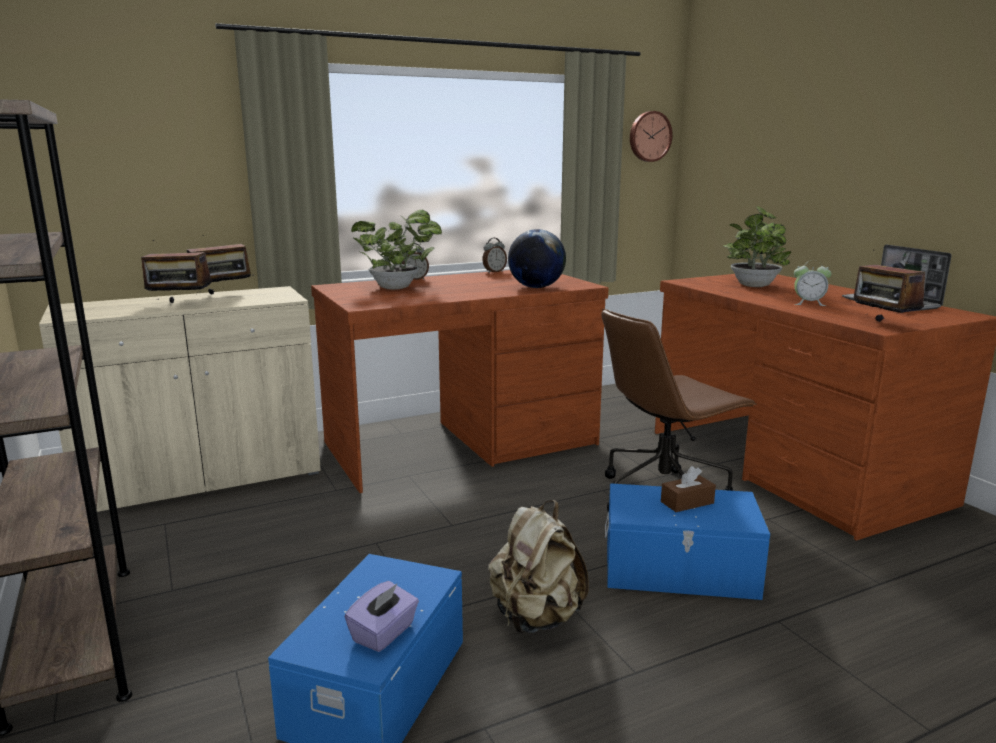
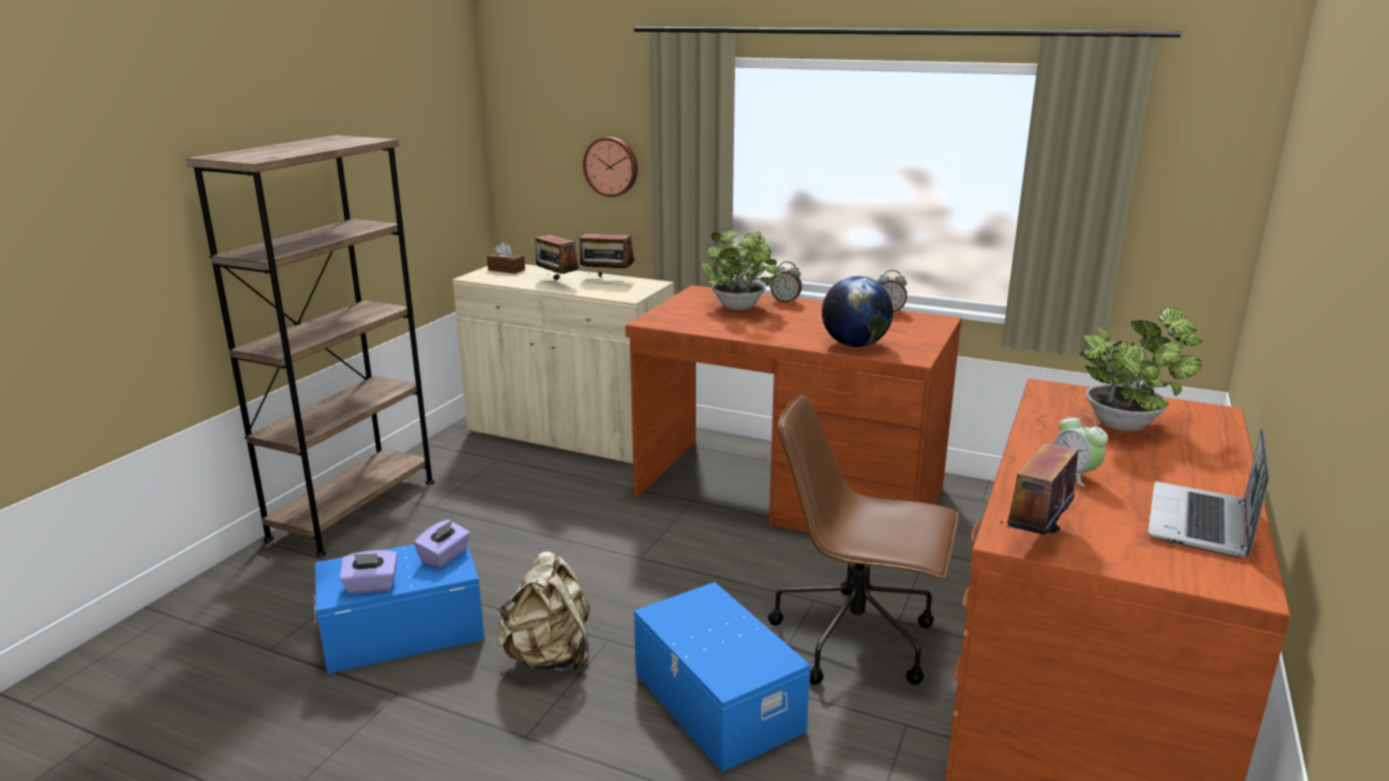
camera: 50 degrees right, 5 degrees up
wall clock [630,111,673,162] -> wall clock moved to [583,137,638,197]
brown tissue box [661,466,716,512] -> brown tissue box moved to [487,242,525,274]
none -> purple tissue box [414,520,470,568]

